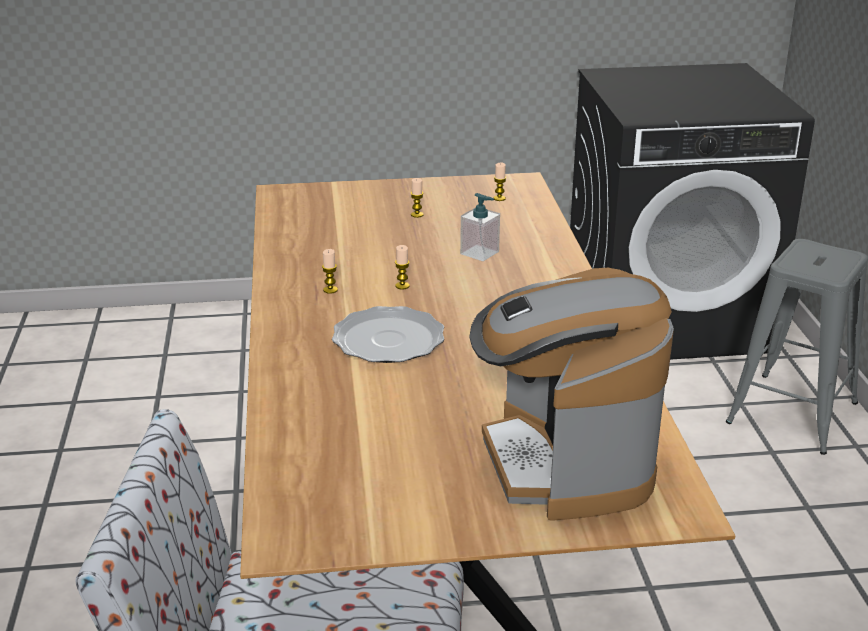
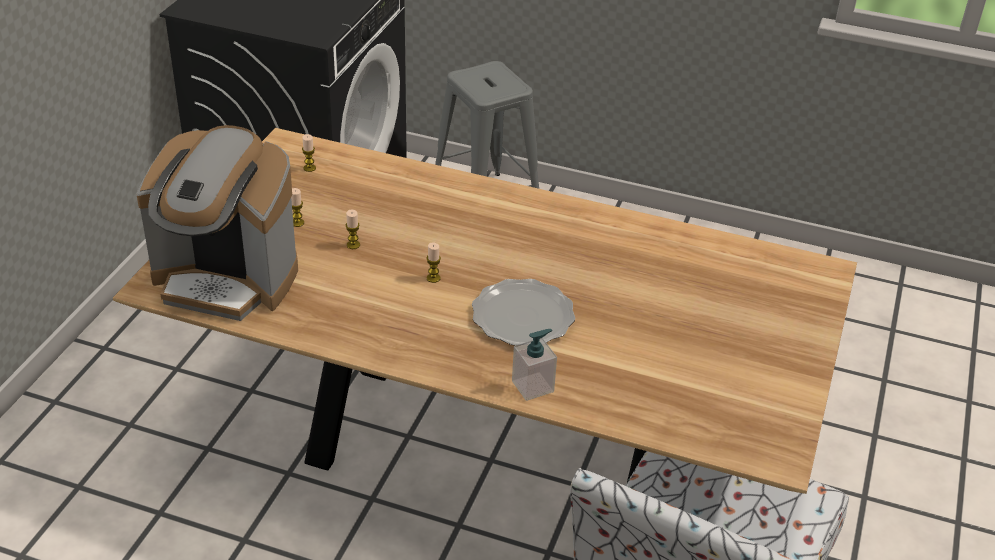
camera: 65 degrees left, 10 degrees up
candle [322,249,338,294] -> candle moved to [346,210,360,249]
soap dispenser [460,193,500,261] -> soap dispenser moved to [512,329,557,401]
coffee machine [469,268,674,521] -> coffee machine moved to [136,125,298,321]

